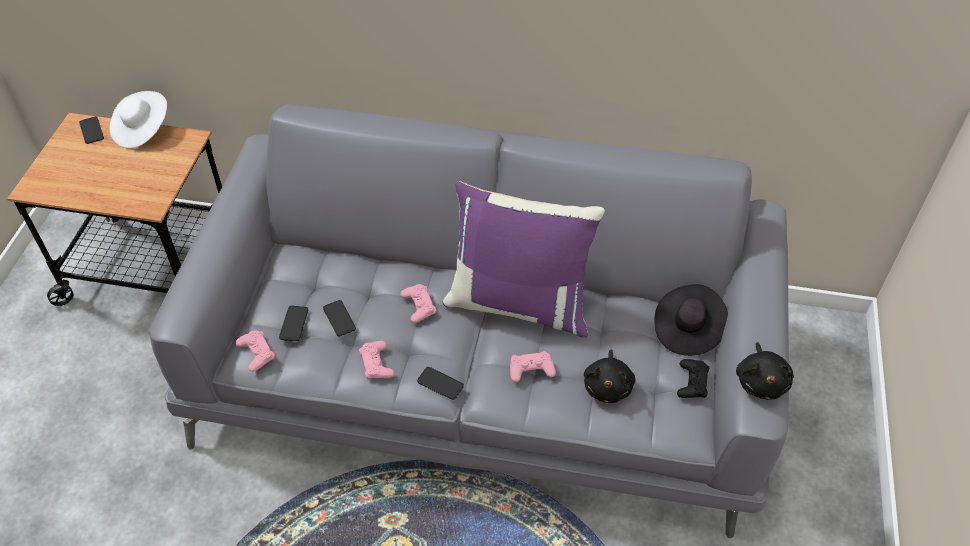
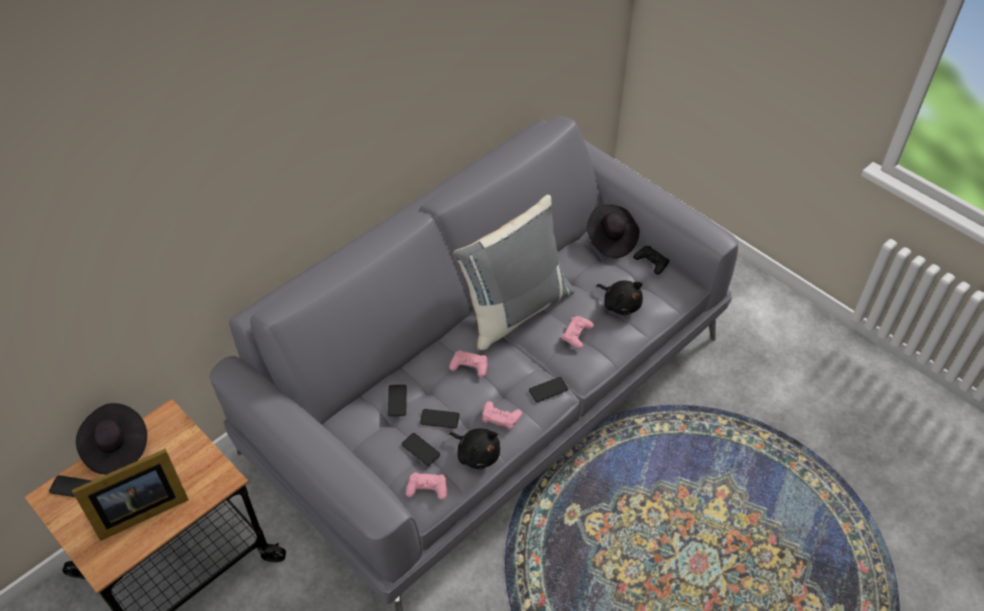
camera: 55 degrees left, 0 degrees up
white hat [110,91,167,148] -> black hat [76,403,147,475]
purple pillow [443,181,605,338] -> grey pillow [453,195,575,352]
black plush toy [736,342,794,400] -> black plush toy moved to [449,428,500,469]
none -> picture frame [72,449,189,541]
none -> phone [388,384,407,416]

